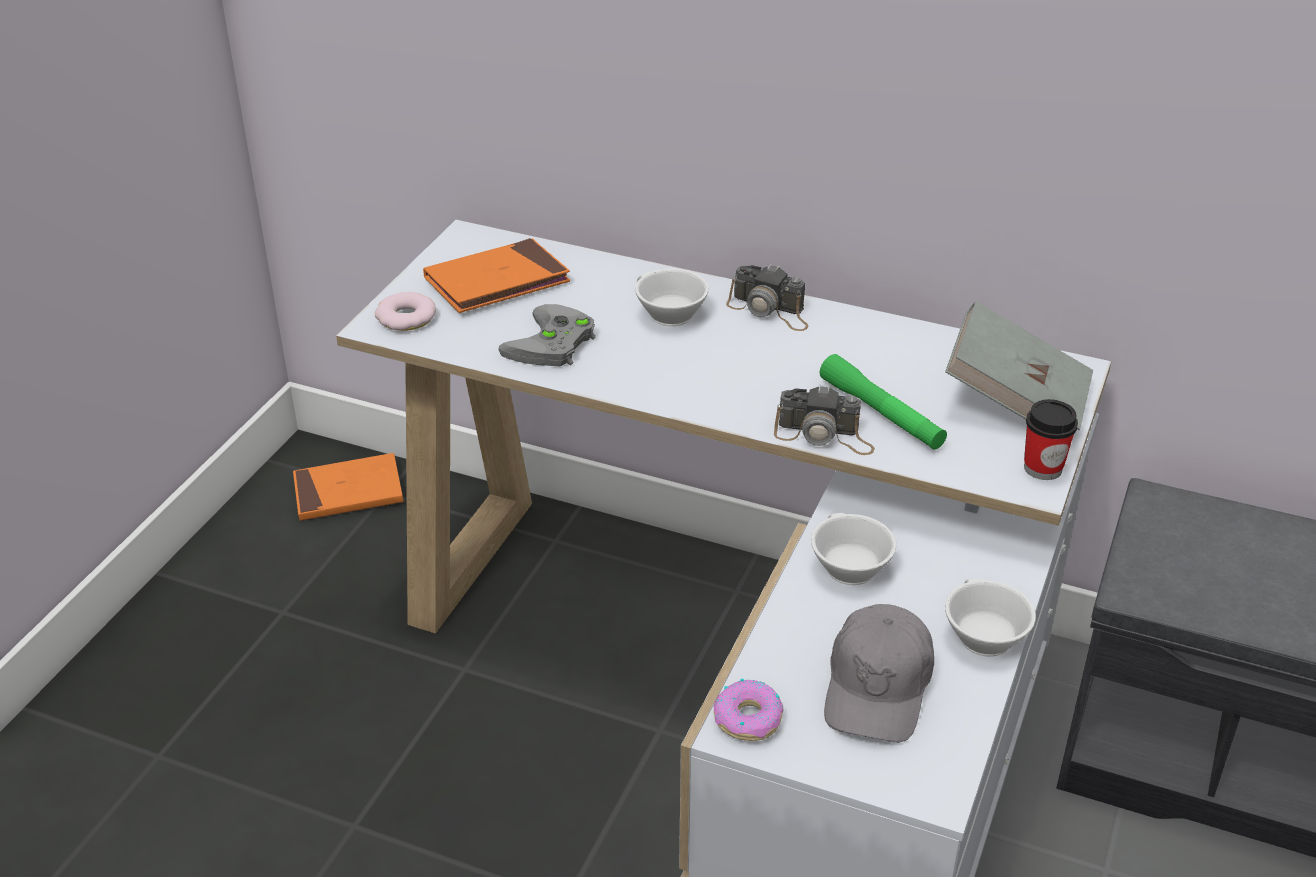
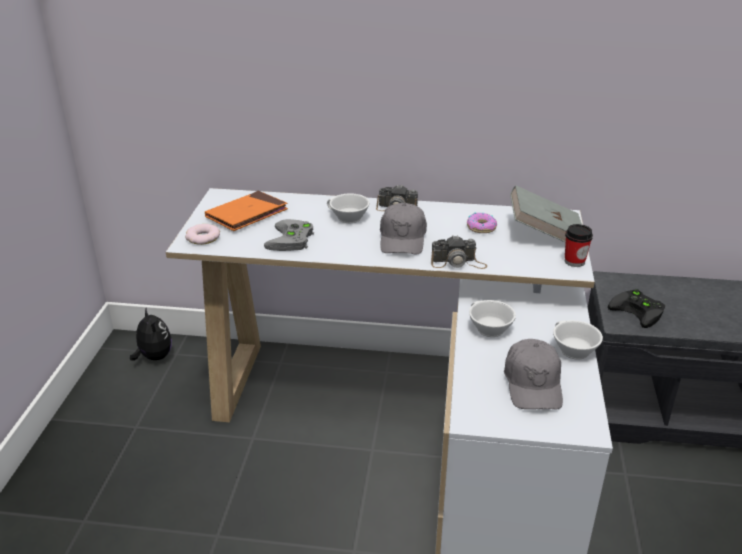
camera: 15 degrees left, 5 degrees down
orange book [293,453,403,521] -> plush toy [130,308,172,360]
donut [714,679,784,741] -> donut moved to [467,212,497,233]
green flashlight [820,354,947,450] -> none
none -> grey cap [380,203,427,255]
none -> black game controller [608,289,665,328]

